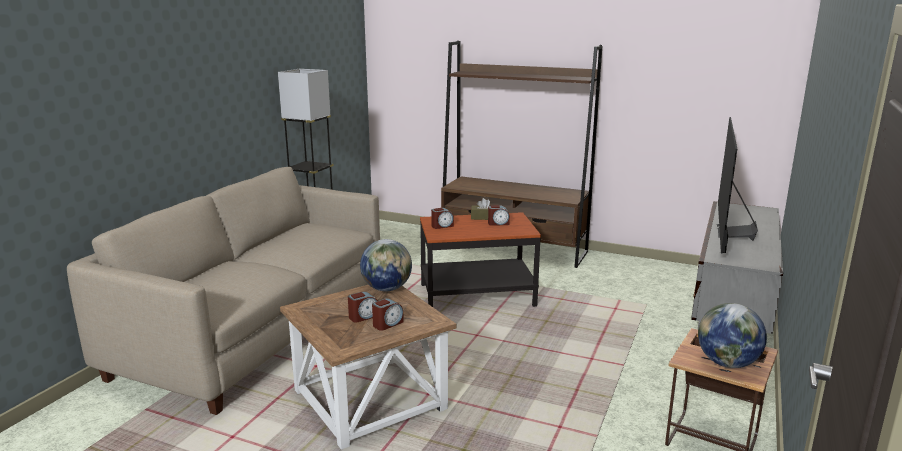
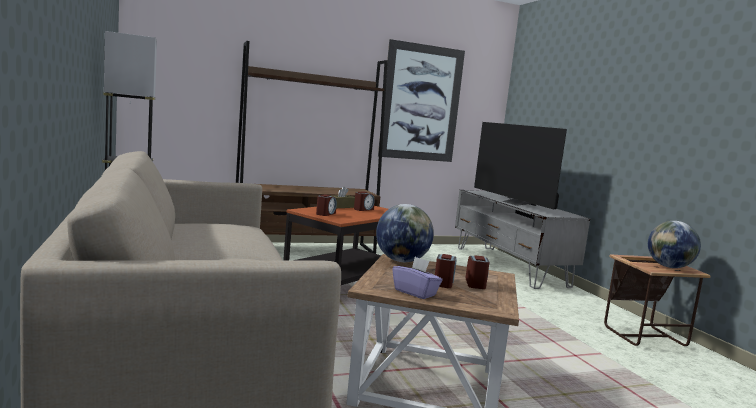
camera: 45 degrees left, 10 degrees down
none -> picture [378,39,465,162]
none -> purple tissue box [392,257,442,299]

